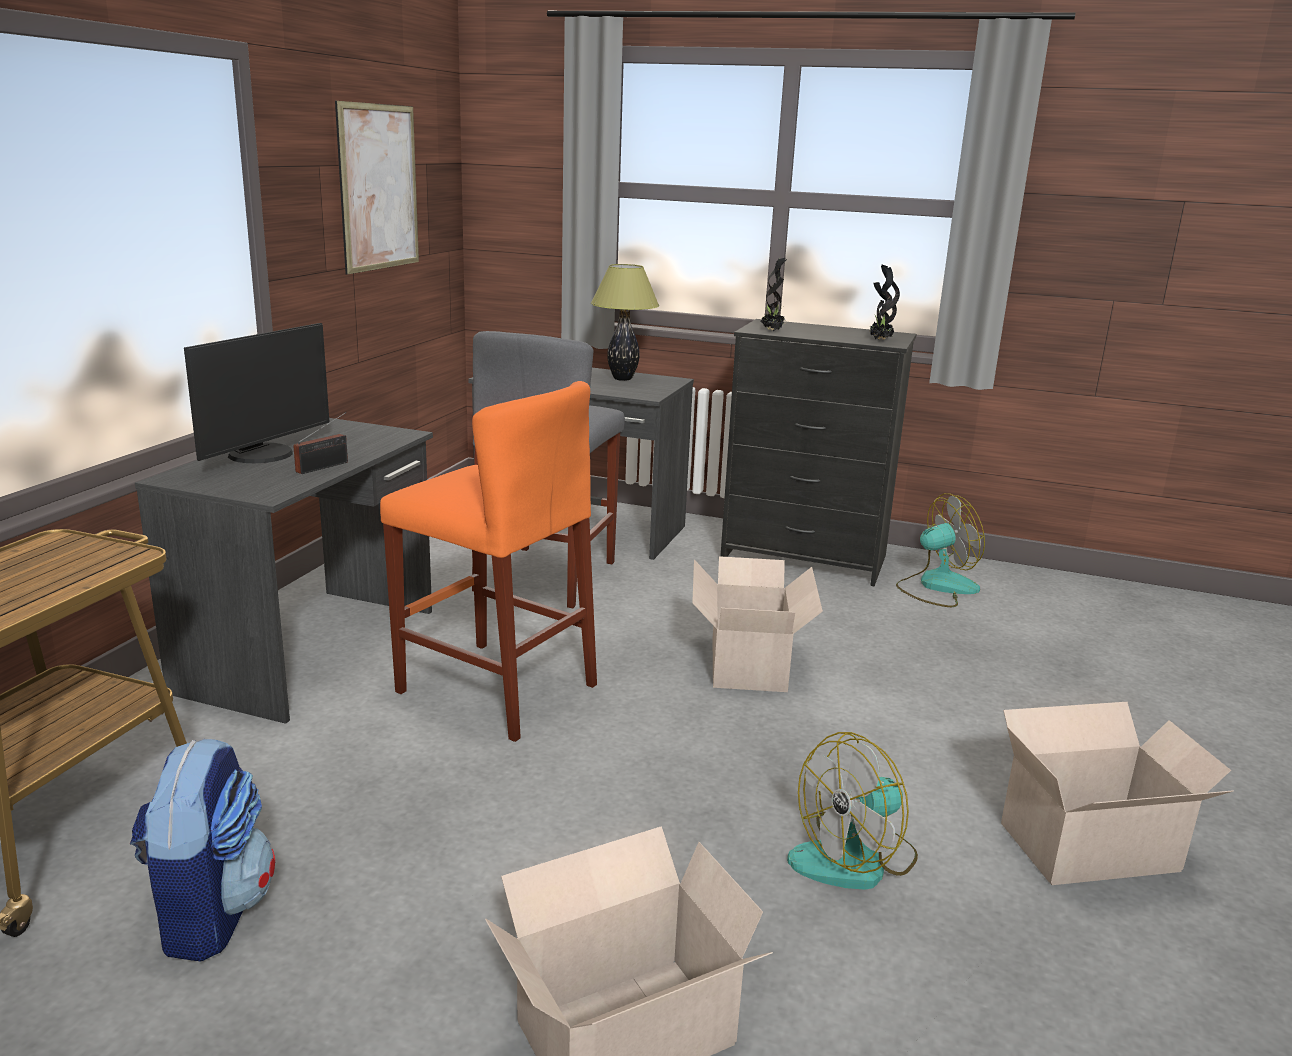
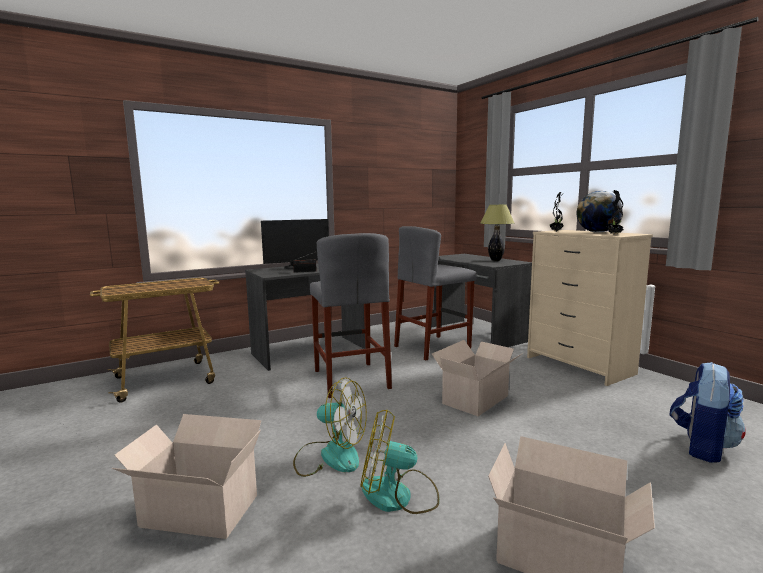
camera: 40 degrees right, 10 degrees down
backpack [130,738,275,962] -> backpack moved to [670,362,746,463]
picture [335,101,419,275] -> none
orange stool [380,381,597,742] -> grey stool [310,233,392,398]
black dresser [721,319,917,586] -> beige dresser [527,230,653,386]
fan [896,493,985,607] -> fan moved to [293,377,367,477]
none -> globe [577,191,622,233]

